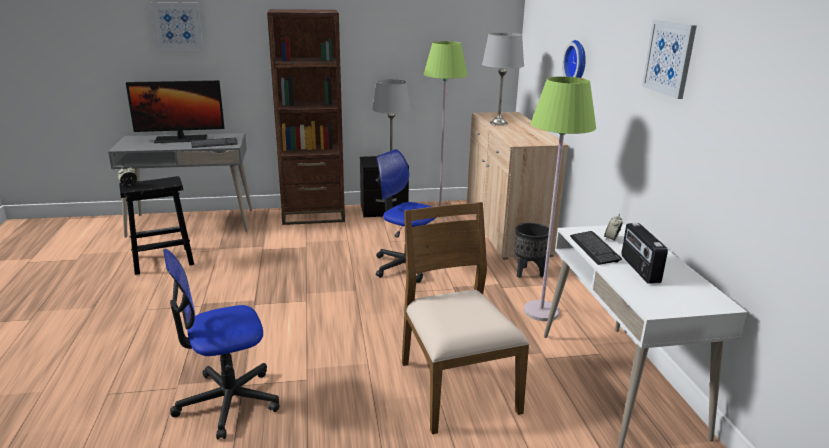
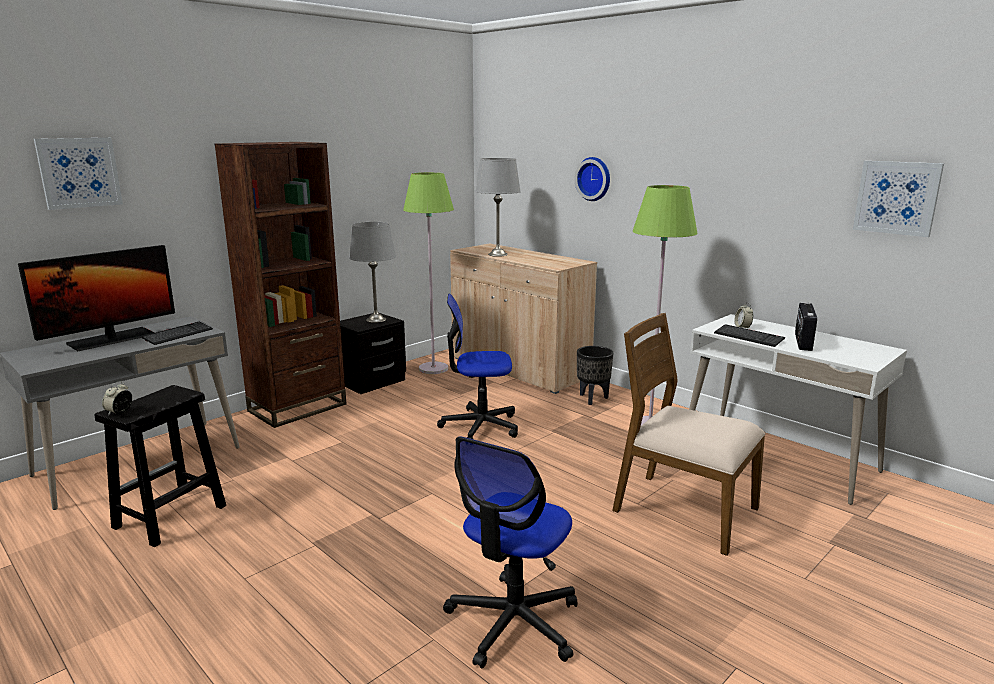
camera: 35 degrees left, 5 degrees down
radio [621,223,668,284] -> radio turned 60 degrees clockwise [795,302,817,351]
picture [642,20,697,99] -> picture moved to [853,161,944,237]

